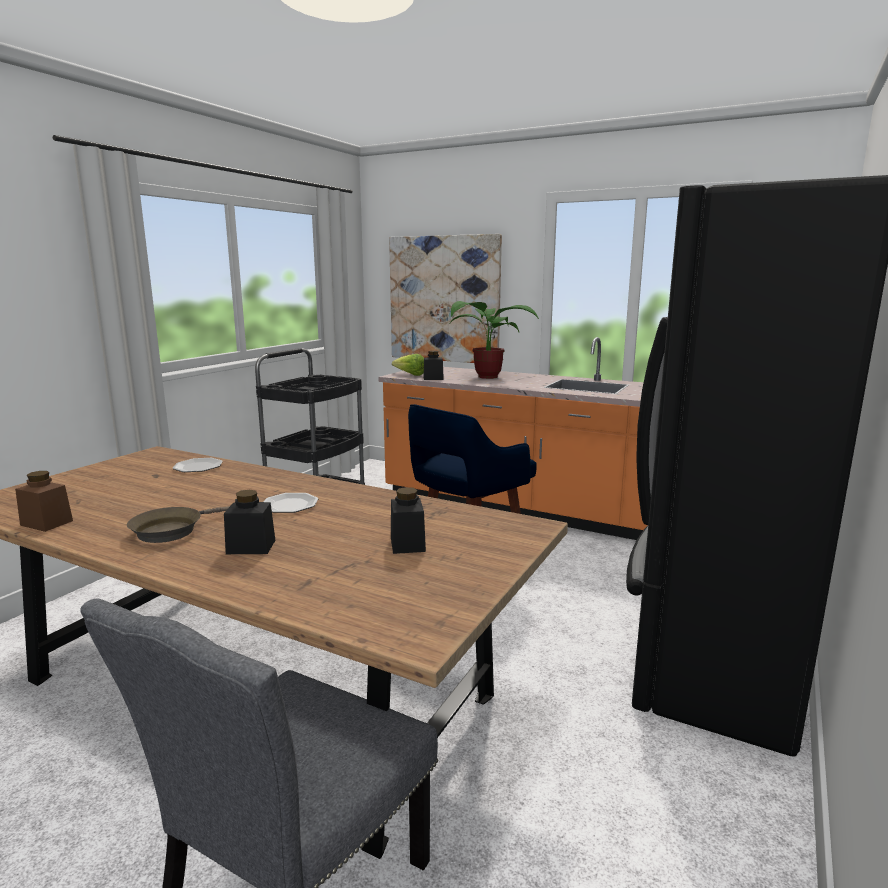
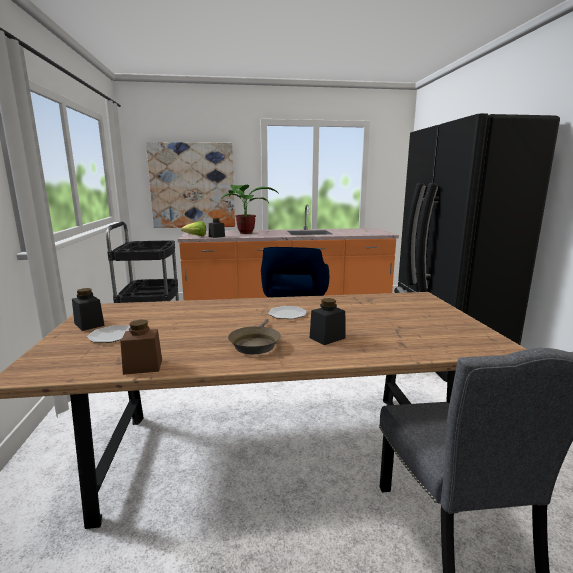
camera: 35 degrees left, 0 degrees up
plate [173,458,223,472] -> plate moved to [87,325,130,343]
black jar [391,487,426,554] -> black jar moved to [72,288,105,331]

